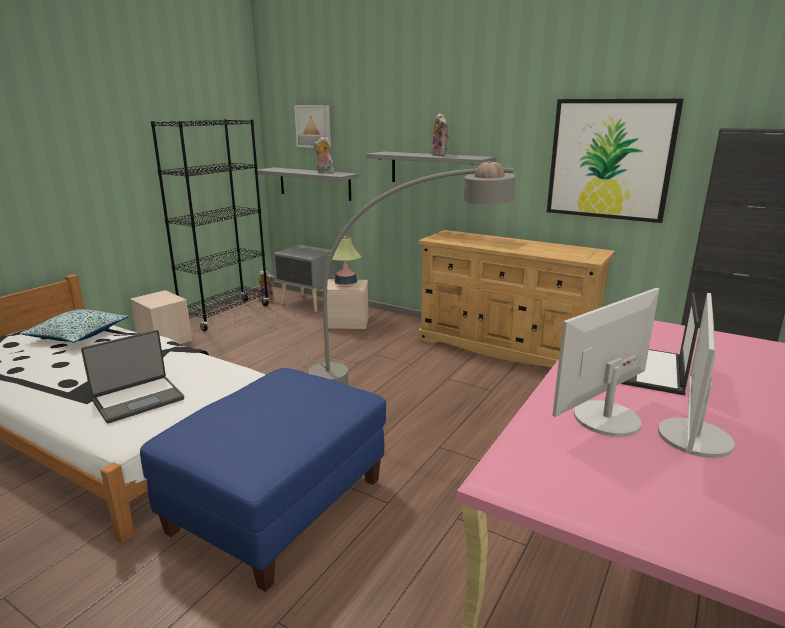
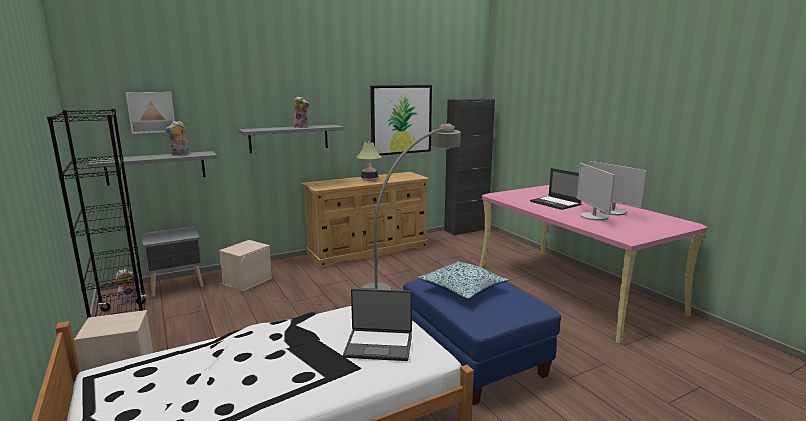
camera: 60 degrees left, 5 degrees down
pillow [20,309,128,343] -> pillow moved to [418,261,509,299]
laptop [81,330,184,423] -> laptop turned 105 degrees clockwise [343,288,412,361]
table lamp [329,236,361,287] -> table lamp moved to [357,141,382,181]

